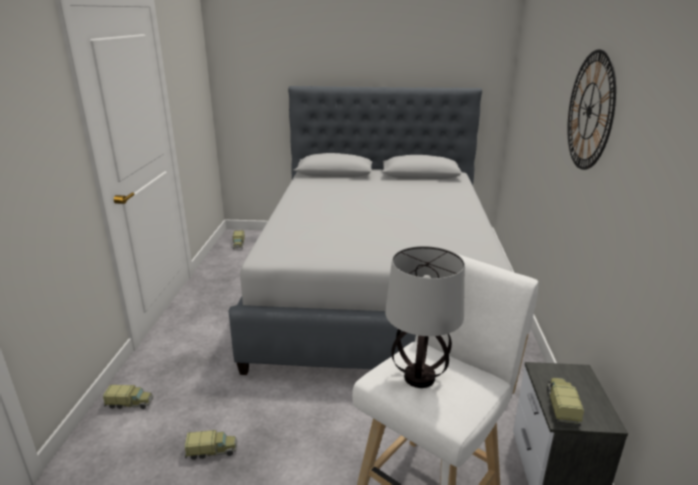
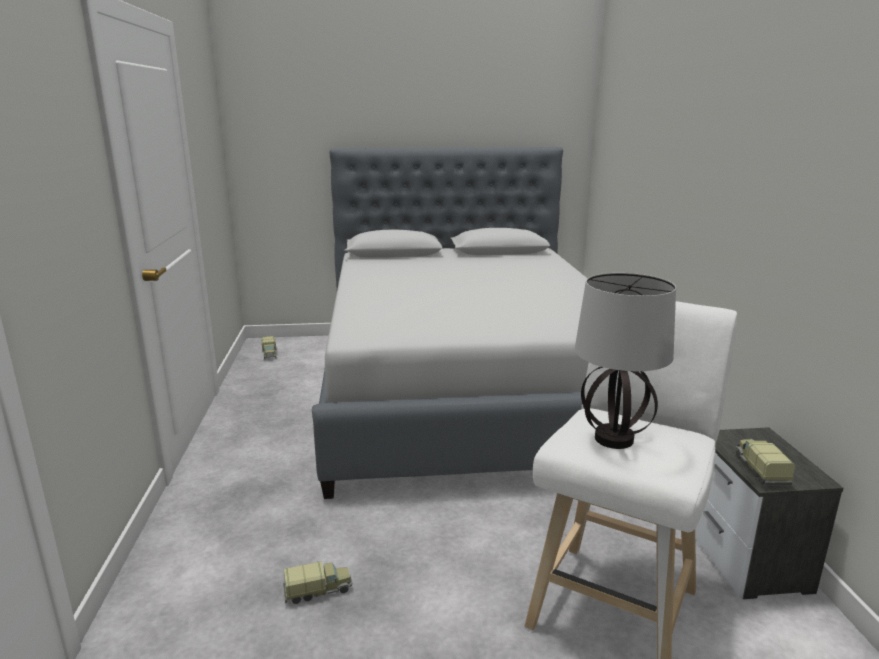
camera: 10 degrees left, 5 degrees down
toy truck [103,385,153,409] -> none
wall clock [567,49,616,170] -> none

